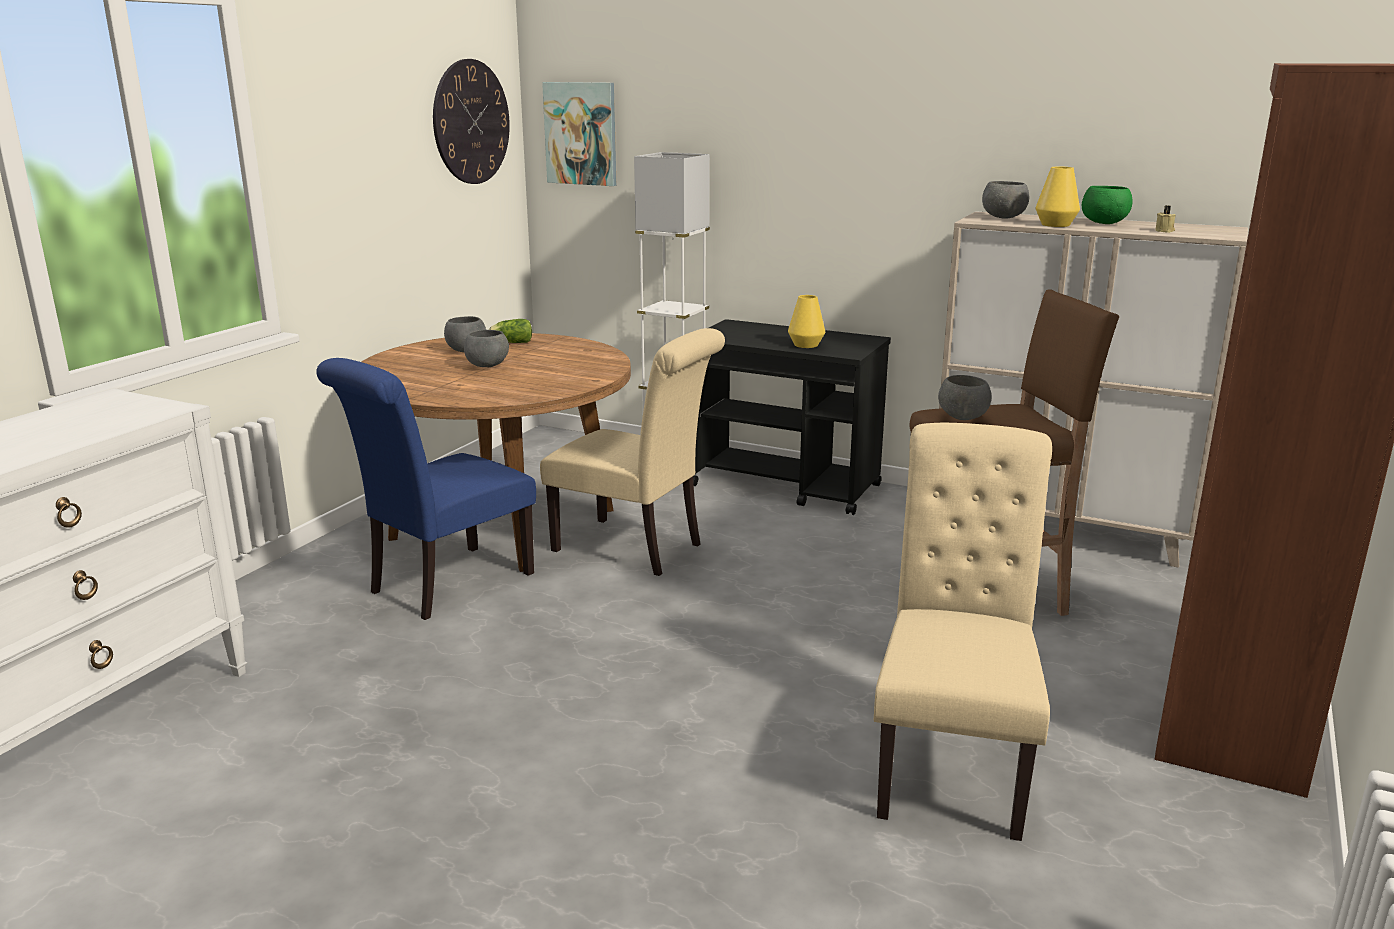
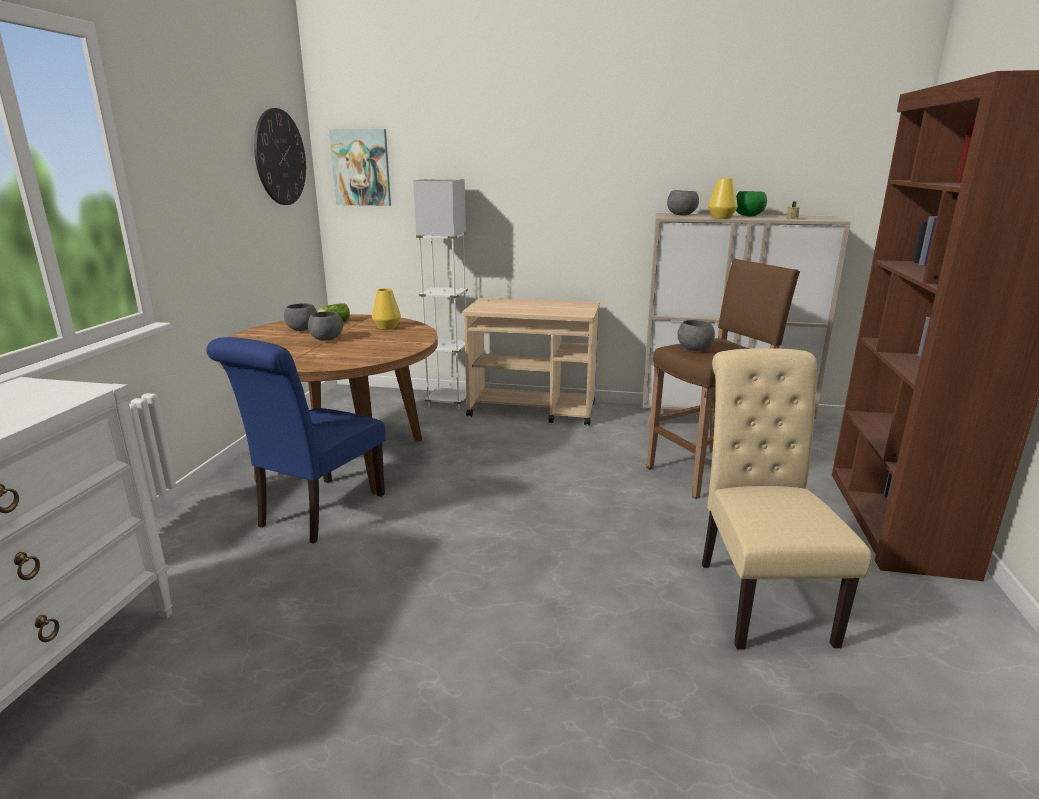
camera: 15 degrees left, 0 degrees up
beige chair [540,328,725,576] -> none
black cart [693,319,891,515] -> beige cart [462,298,600,426]
yellow vase [788,295,825,348] -> yellow vase moved to [372,288,401,330]

